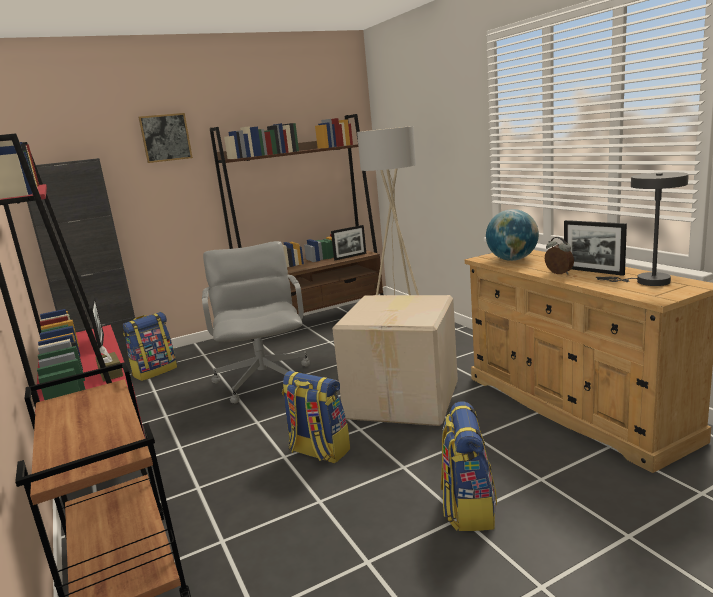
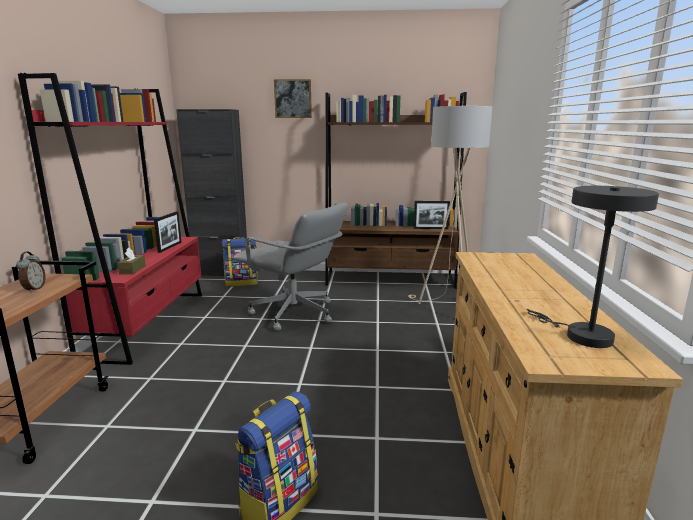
camera: 30 degrees right, 0 degrees up
grey office chair [202,241,310,404] -> grey office chair turned 105 degrees clockwise [233,203,348,331]
backpack [282,371,350,464] -> none
cardboard box [332,295,458,426] -> none
globe [486,209,539,261] -> none
alarm clock [545,237,574,275] -> alarm clock moved to [16,251,45,293]
picture frame [564,220,627,276] -> none

